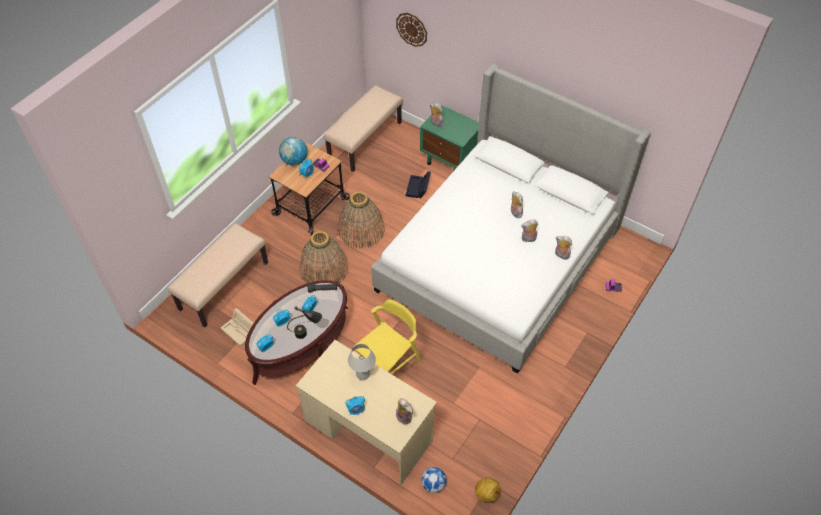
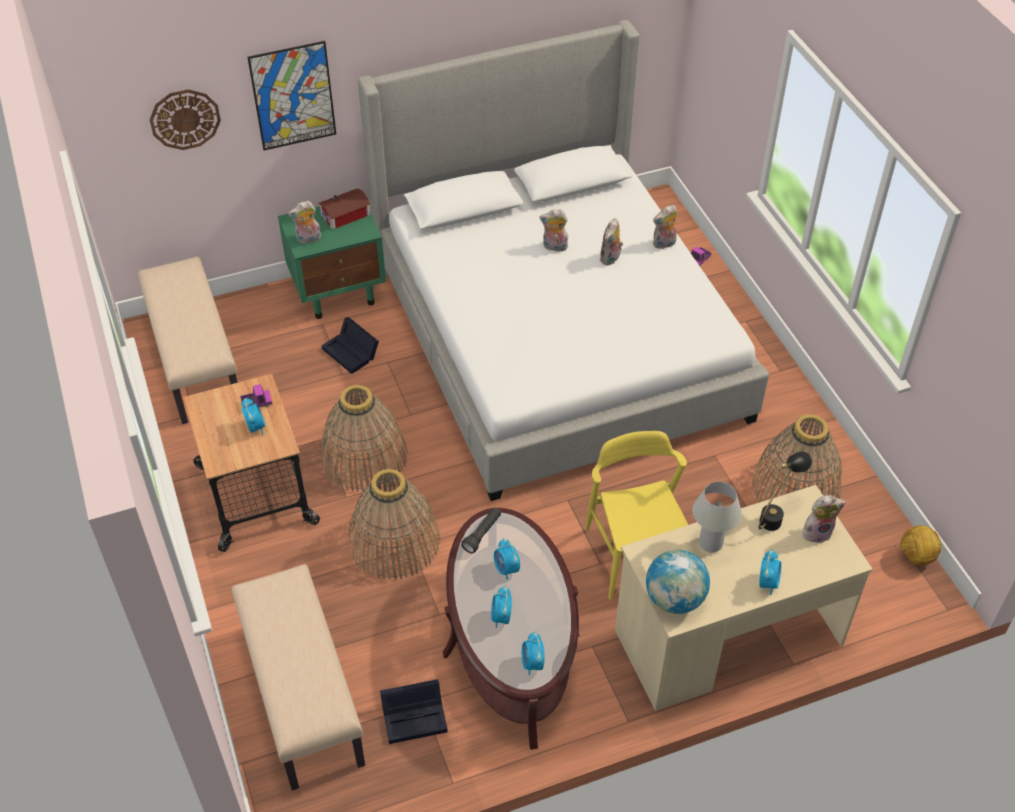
camera: 55 degrees left, 5 degrees down
beige storage box [221,308,254,347] -> black storage box [380,679,448,744]
globe [279,137,308,166] -> globe moved to [646,550,710,614]
black table lamp [287,306,322,339] -> black table lamp moved to [759,451,812,531]
football [422,467,447,493] -> none
none -> picture [248,41,336,151]
none -> toy house [318,188,371,230]
none -> basket [752,414,842,503]

